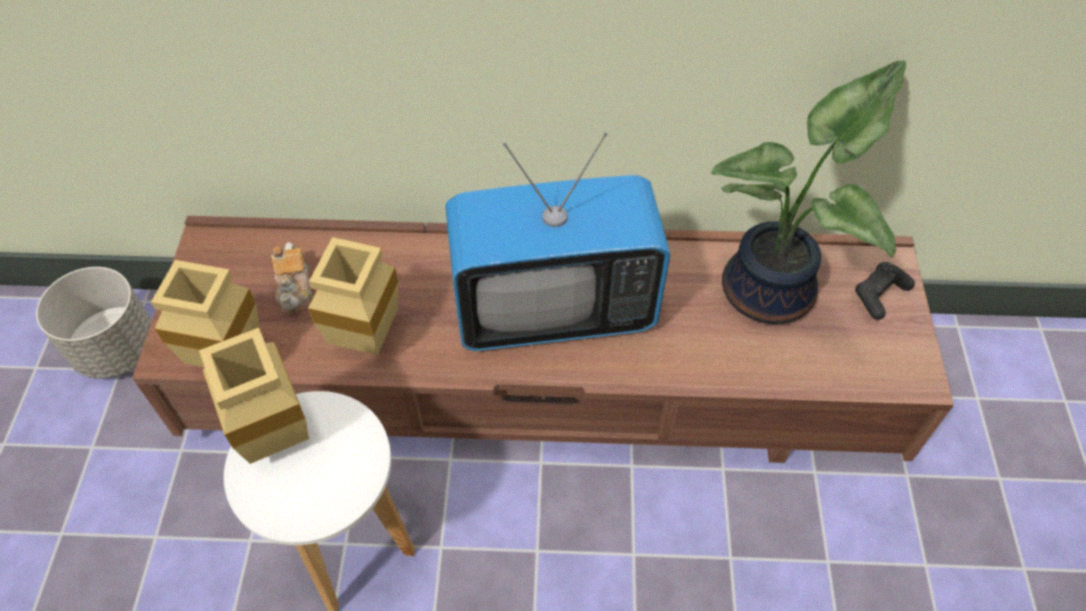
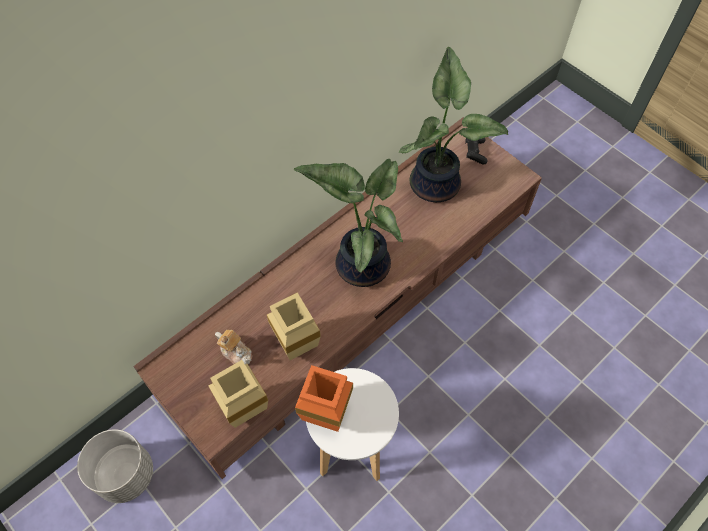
camera: 45 degrees left, 5 degrees up
beige vase [199,328,309,464] -> orange vase [295,365,353,432]
television [445,133,671,351] -> potted plant [294,159,403,287]

